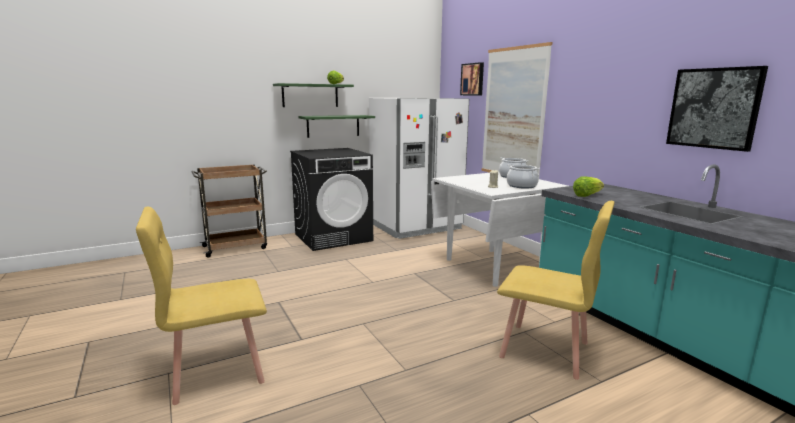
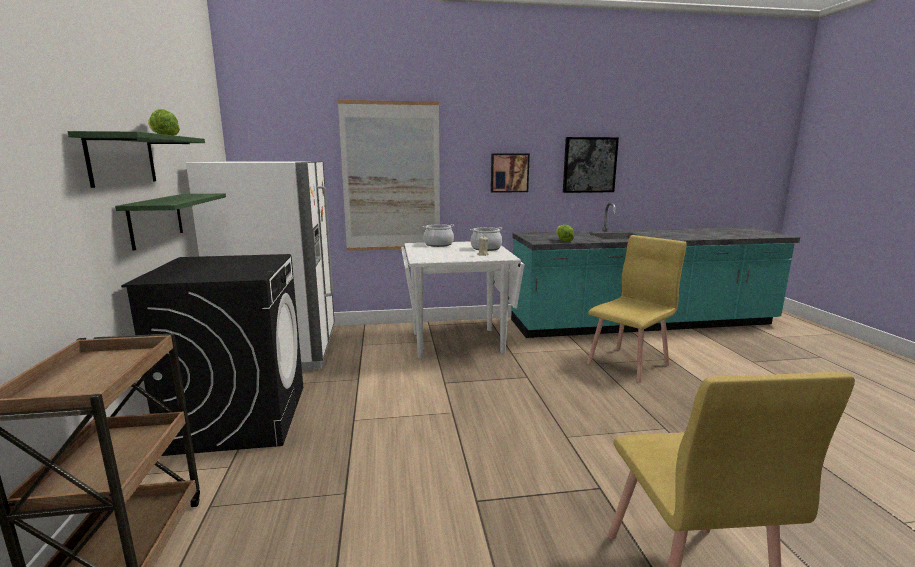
camera: 70 degrees left, 0 degrees up
picture [460,62,484,95] -> picture moved to [491,154,530,193]

